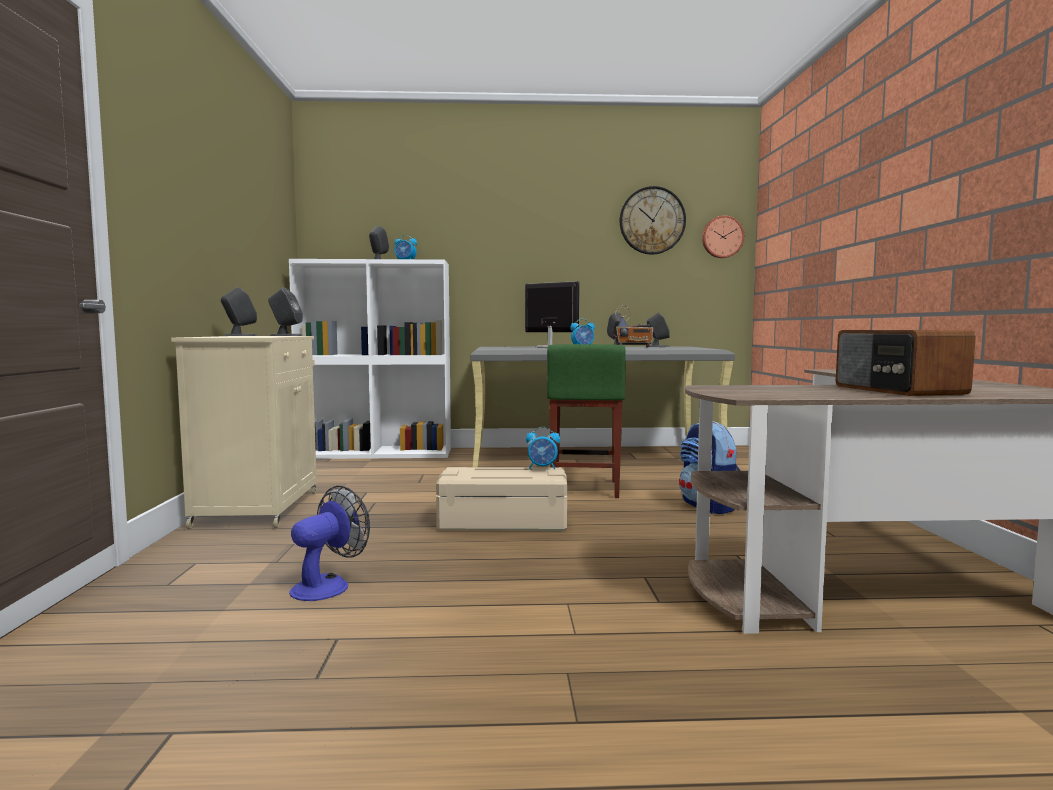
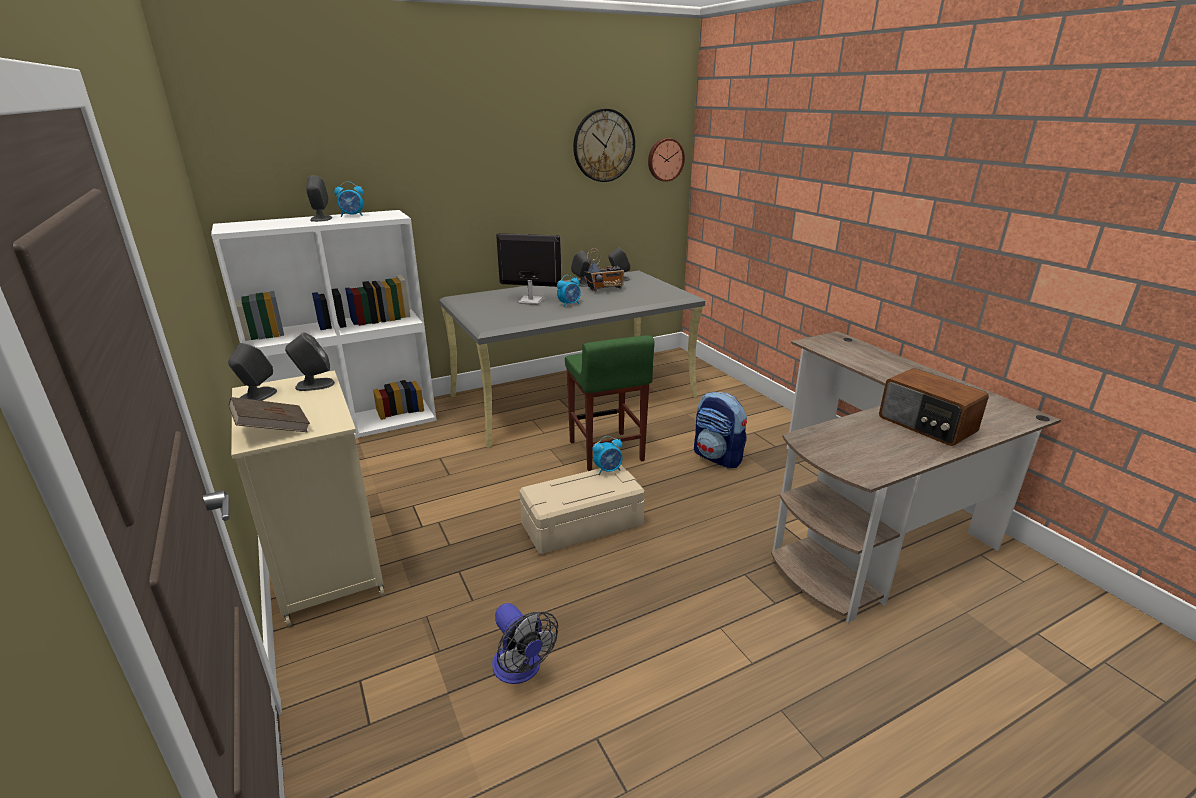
camera: 25 degrees left, 20 degrees up
fan [289,486,370,601] -> fan turned 135 degrees clockwise [492,603,558,684]
none -> brown book [229,397,310,432]

